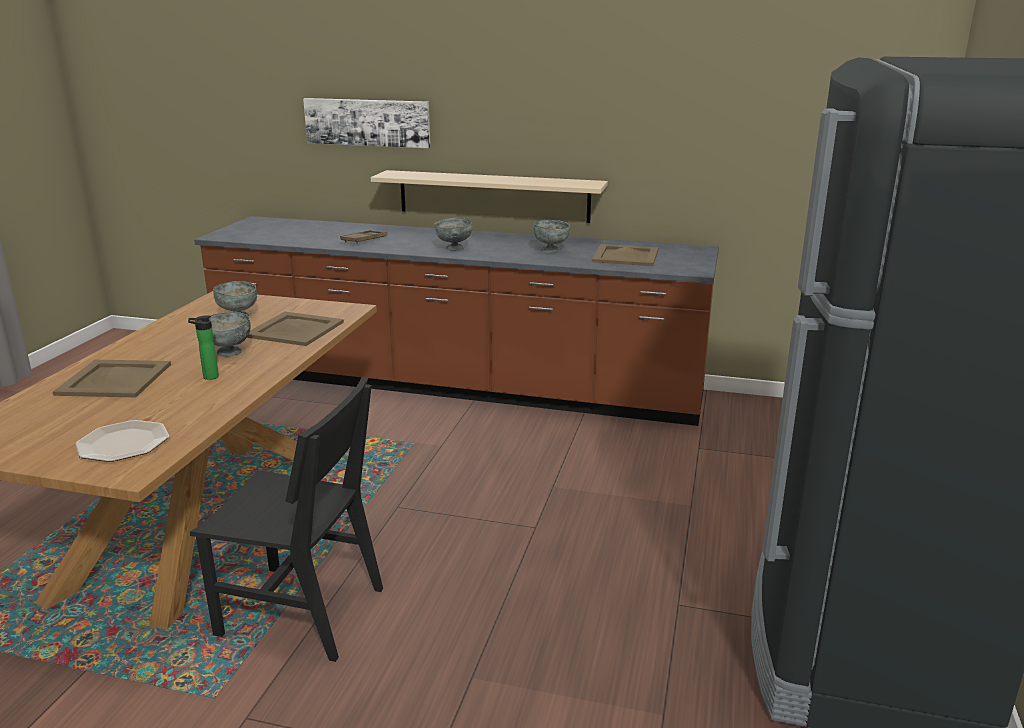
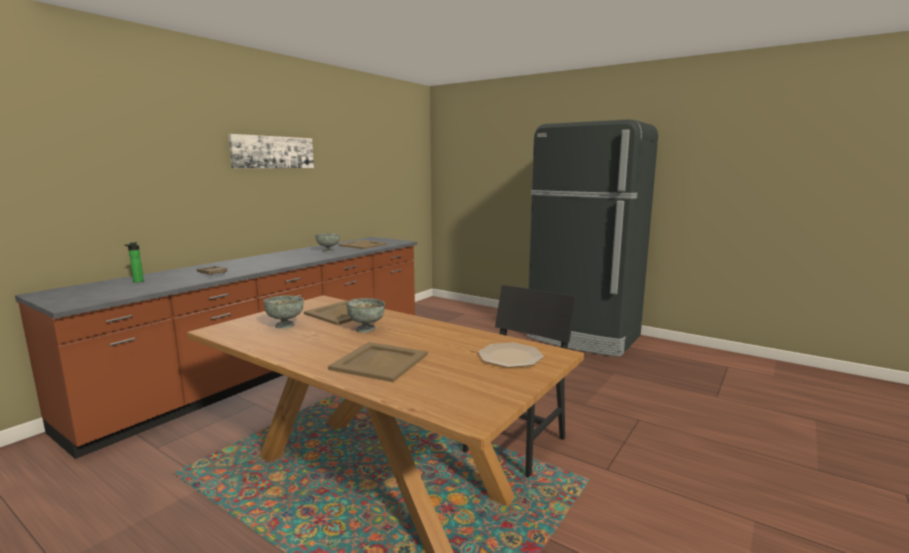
camera: 70 degrees left, 10 degrees down
bottle [188,315,219,380] -> bottle moved to [125,242,144,283]
picture [303,98,430,148] -> picture moved to [228,134,314,168]
beige shelf [371,170,608,223] -> none
grey bowl [434,218,472,251] -> none

